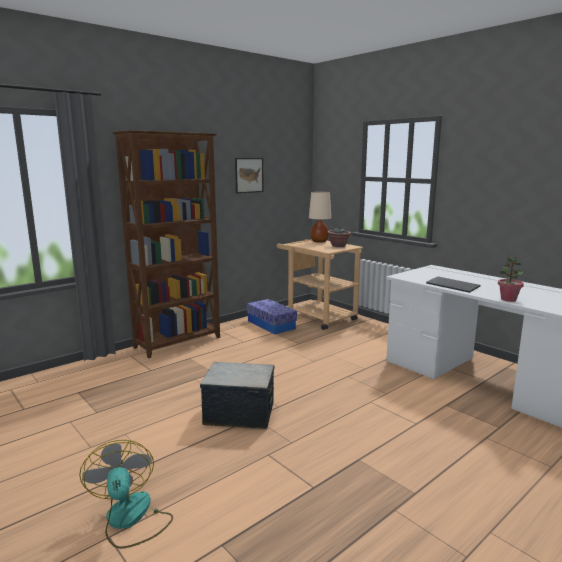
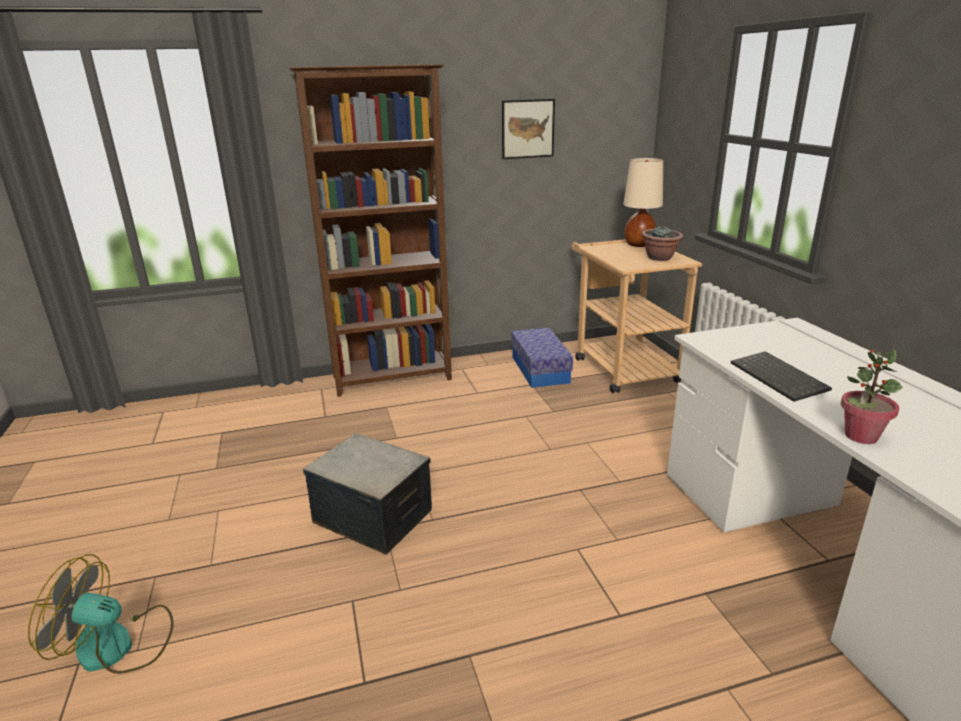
camera: 25 degrees right, 10 degrees up
fan [79,440,173,549] -> fan turned 90 degrees counterclockwise [28,554,174,674]

